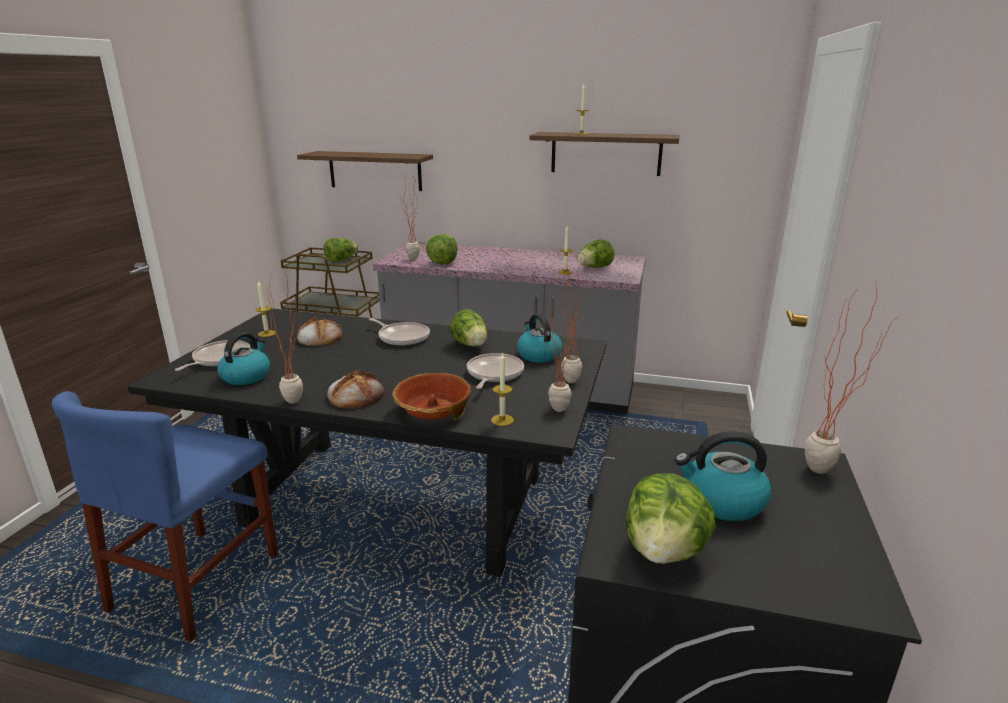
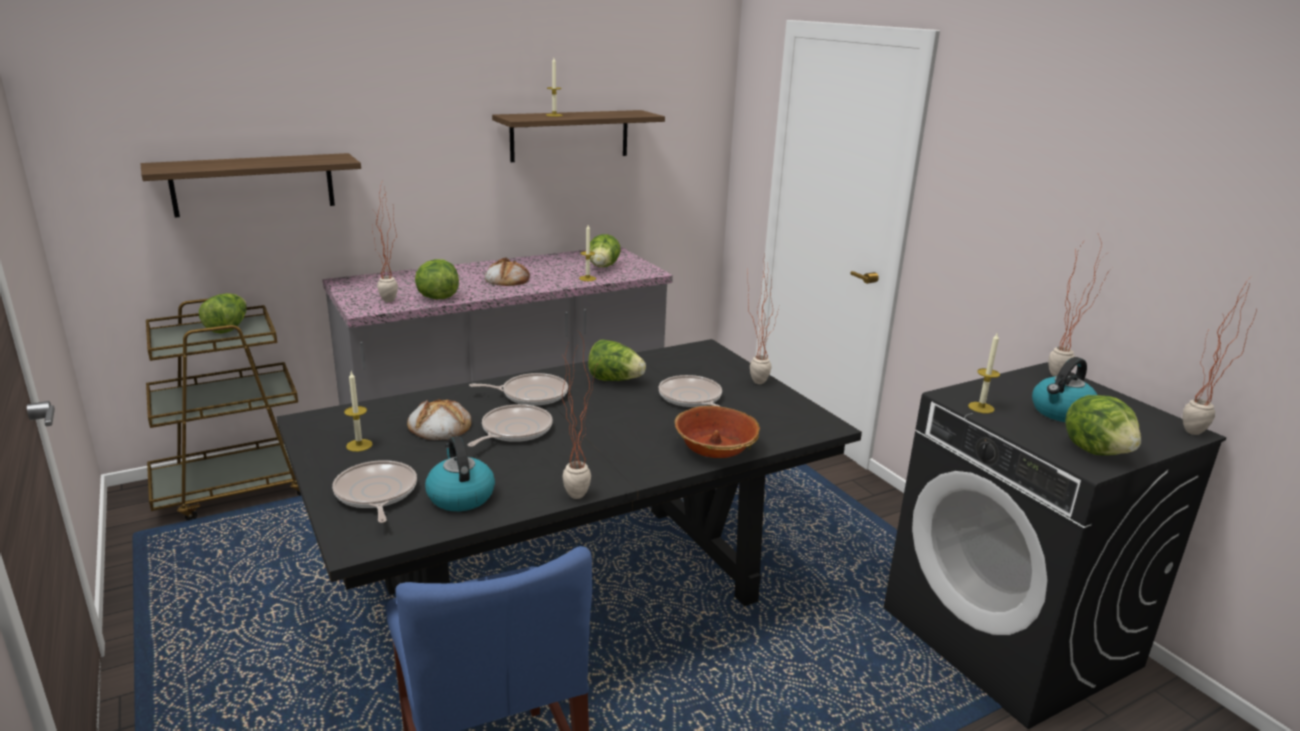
camera: 45 degrees left, 0 degrees up
bread [327,370,384,409] -> bread moved to [485,257,530,286]
candle [491,352,514,426] -> candle moved to [968,333,1000,413]
kettle [517,314,562,363] -> none
potted plant [539,275,576,412] -> potted plant moved to [1183,276,1257,435]
none -> frying pan [468,404,553,447]

